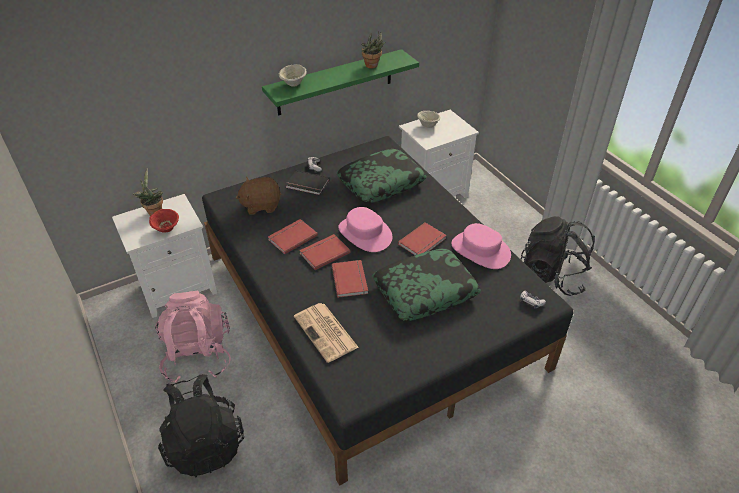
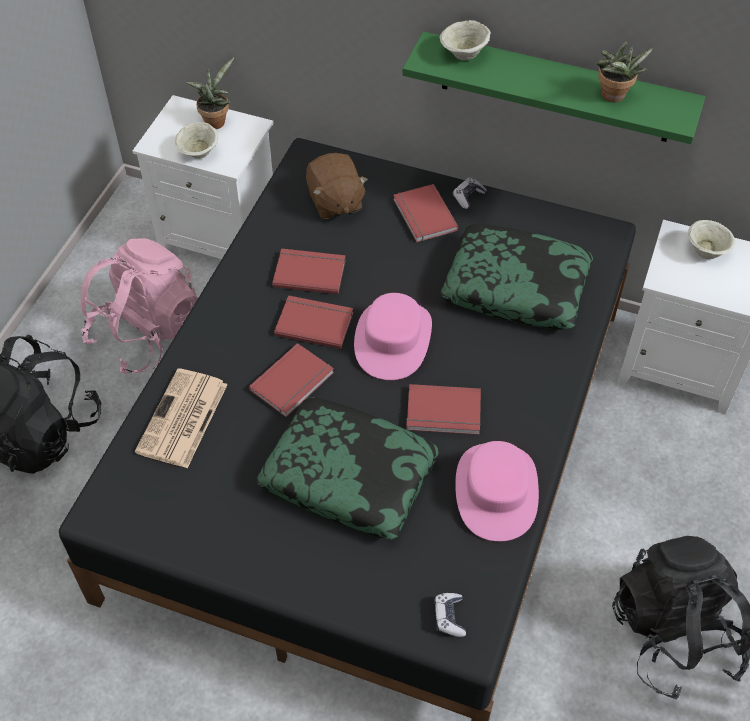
camera: 50 degrees right, 10 degrees up
red bowl [149,209,179,233] -> beige bowl [175,122,218,159]
brown plush toy [236,177,282,215] -> brown plush toy turned 150 degrees counterclockwise [306,153,368,219]
black book [285,170,330,196] -> red book [393,184,459,242]

